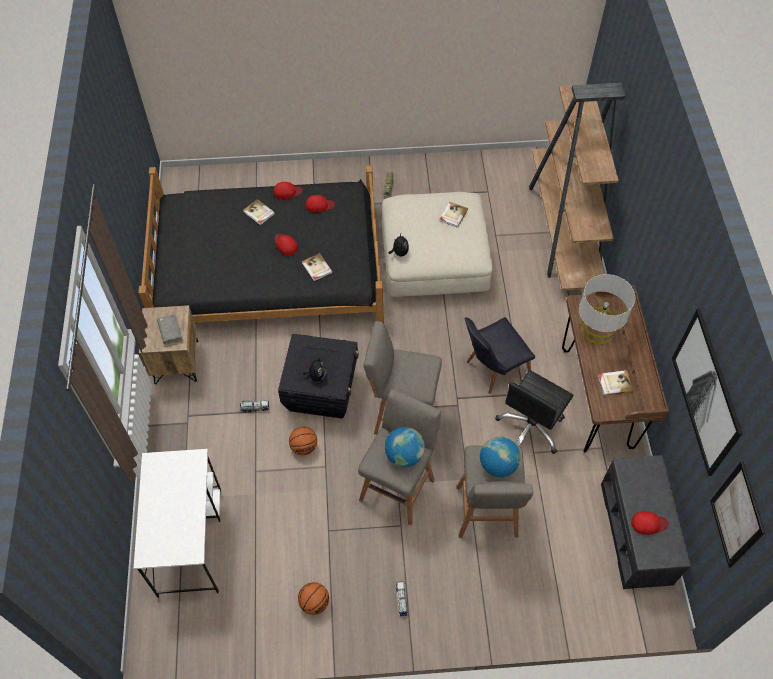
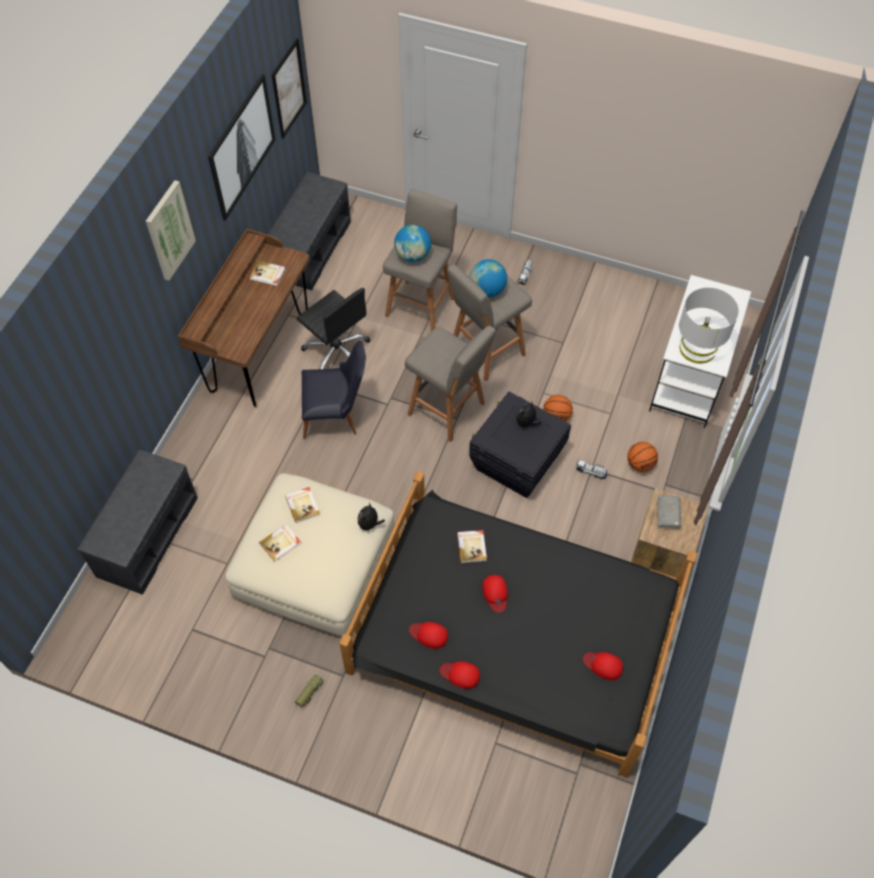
camera: 155 degrees left, 0 degrees up
book [243,199,275,225] -> book moved to [285,487,320,523]
basketball [298,582,329,615] -> basketball moved to [627,442,658,472]
black office chair [495,370,574,454] -> black office chair turned 75 degrees clockwise [297,288,371,369]
brown bookcase [529,83,625,290] -> grey bench [78,449,198,595]
grey table lamp [579,274,635,344] -> grey table lamp moved to [679,287,739,364]
red cap [631,511,669,535] -> red cap moved to [583,652,623,680]
none -> picture [146,180,196,281]

